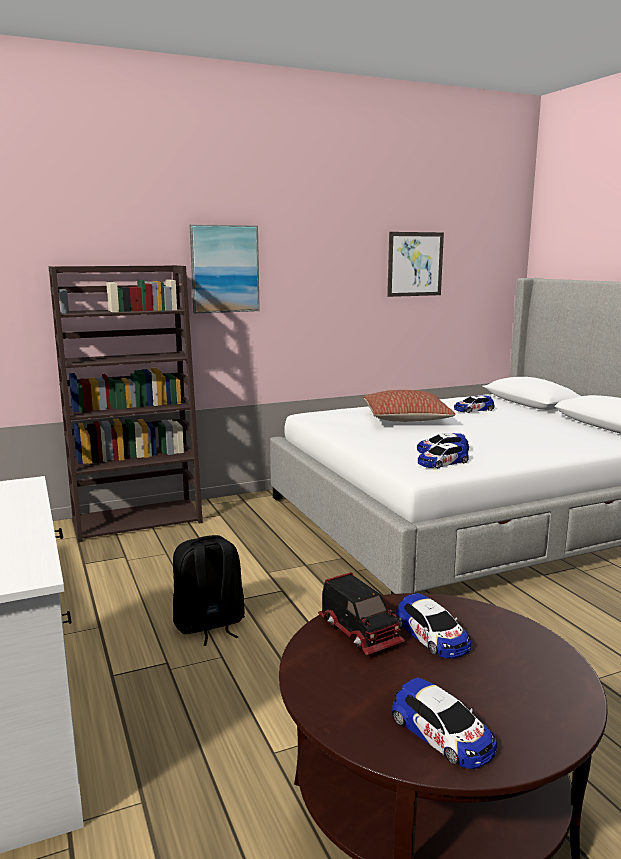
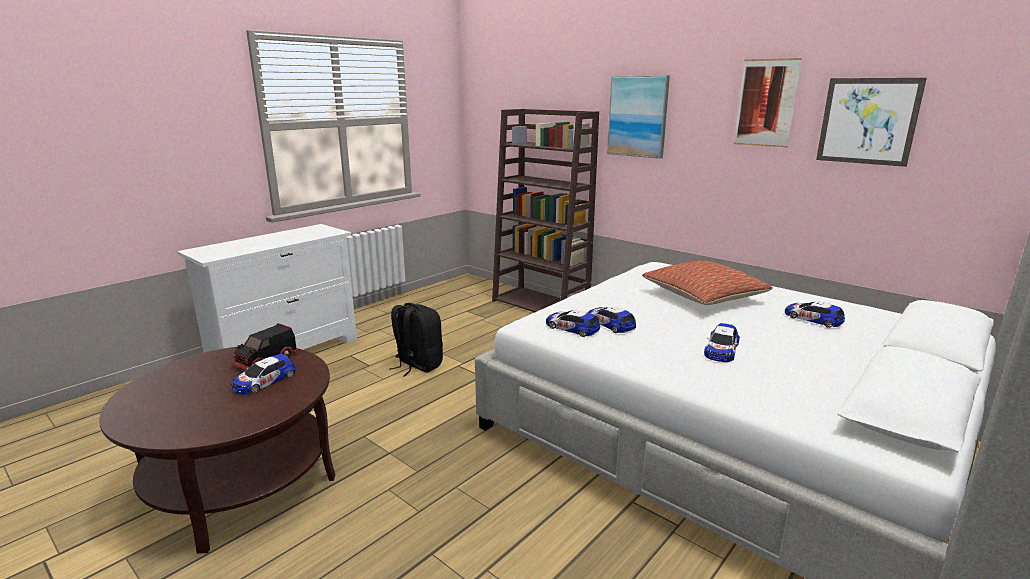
camera: 65 degrees right, 5 degrees up
toy car [392,677,497,769] -> toy car moved to [704,323,740,362]
none -> picture [734,58,802,148]

